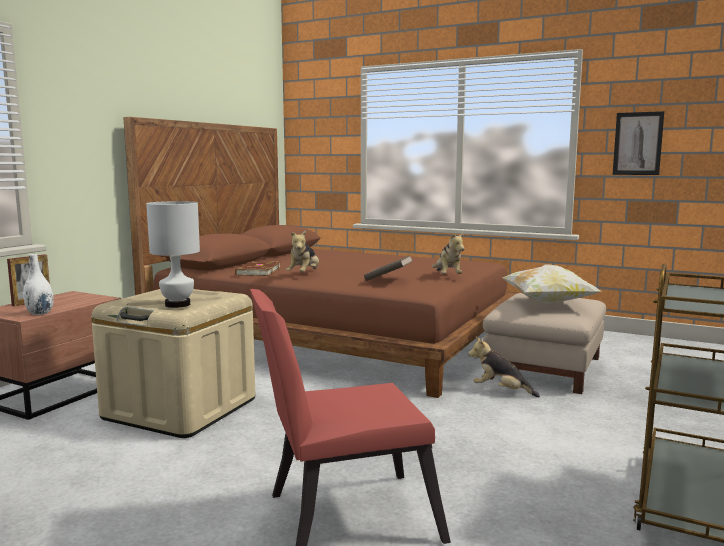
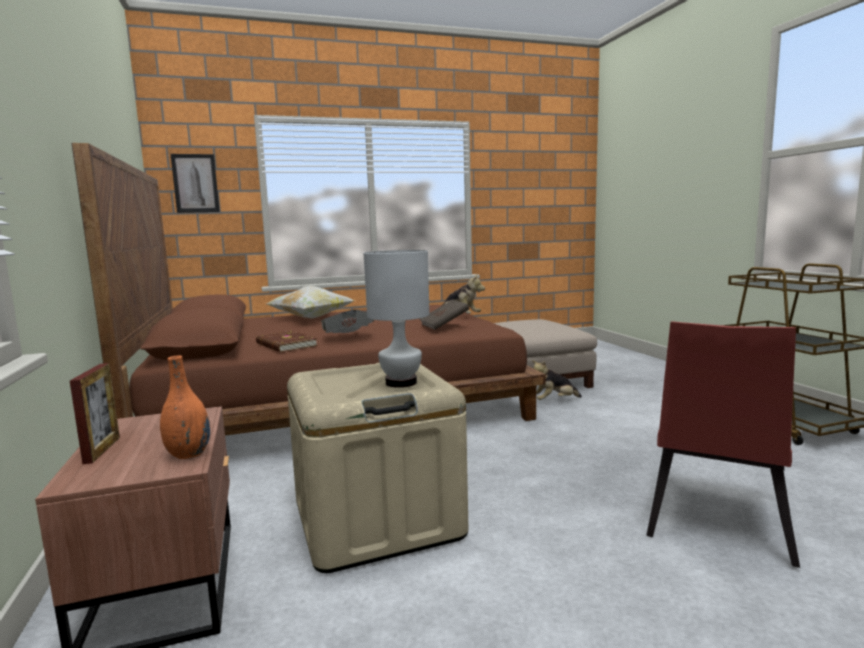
camera: 45 degrees left, 0 degrees up
white vase [23,254,54,315] -> orange vase [160,355,210,459]
plush toy [286,230,319,272] -> newspaper [321,310,374,333]
pillow [501,264,602,304] -> pillow moved to [267,286,354,319]
picture [613,111,664,175] -> picture moved to [171,154,220,213]

